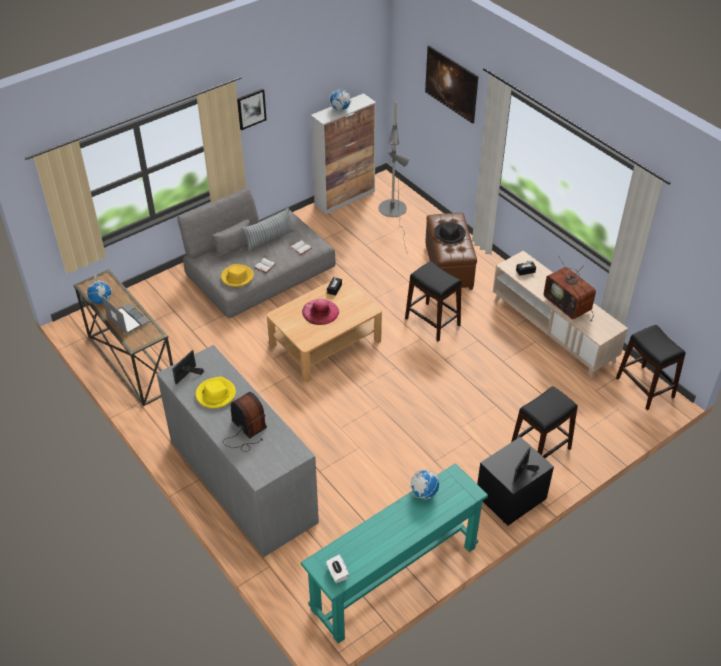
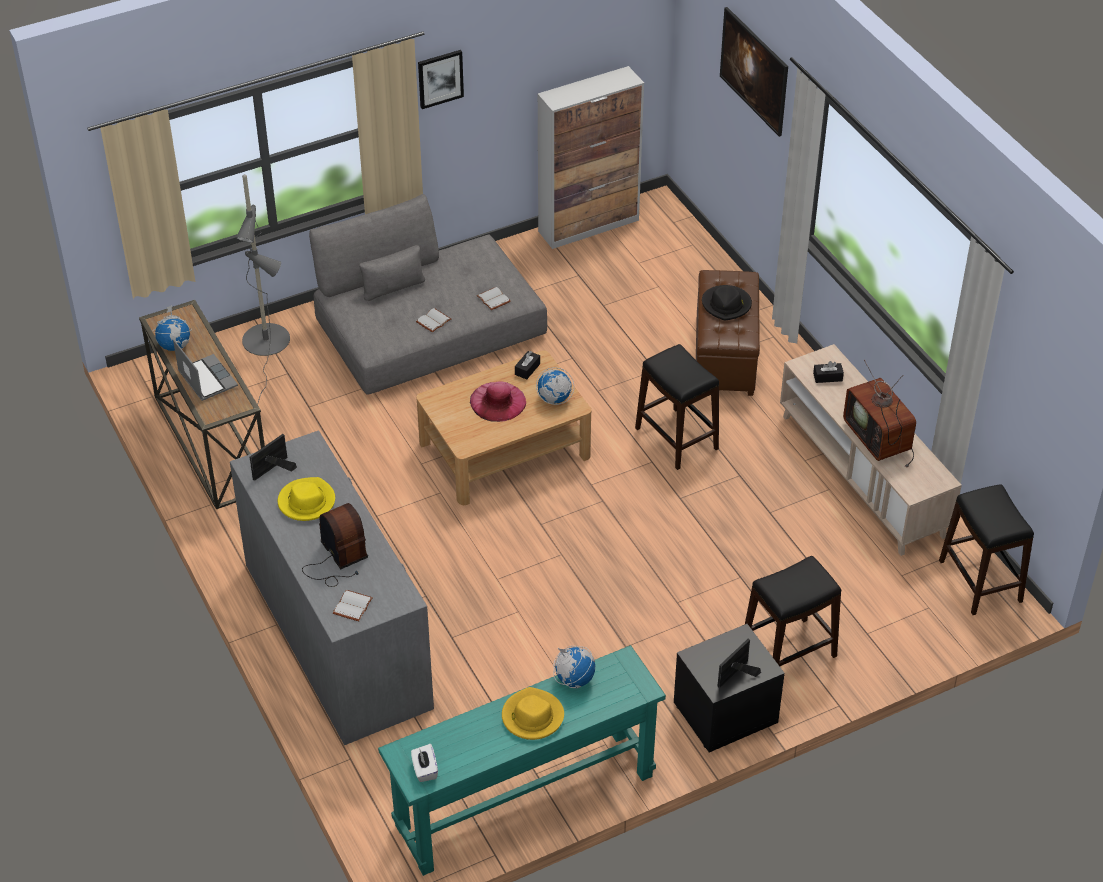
camera: 10 degrees right, 0 degrees up
yellow hat [221,264,254,287] -> yellow hat moved to [502,687,564,740]
pillow [241,208,294,252] -> none
globe [329,89,352,111] -> globe moved to [536,367,574,405]
grey floor lamp [378,101,409,254] -> grey floor lamp moved to [236,174,290,405]
none -> white book [333,590,373,621]

